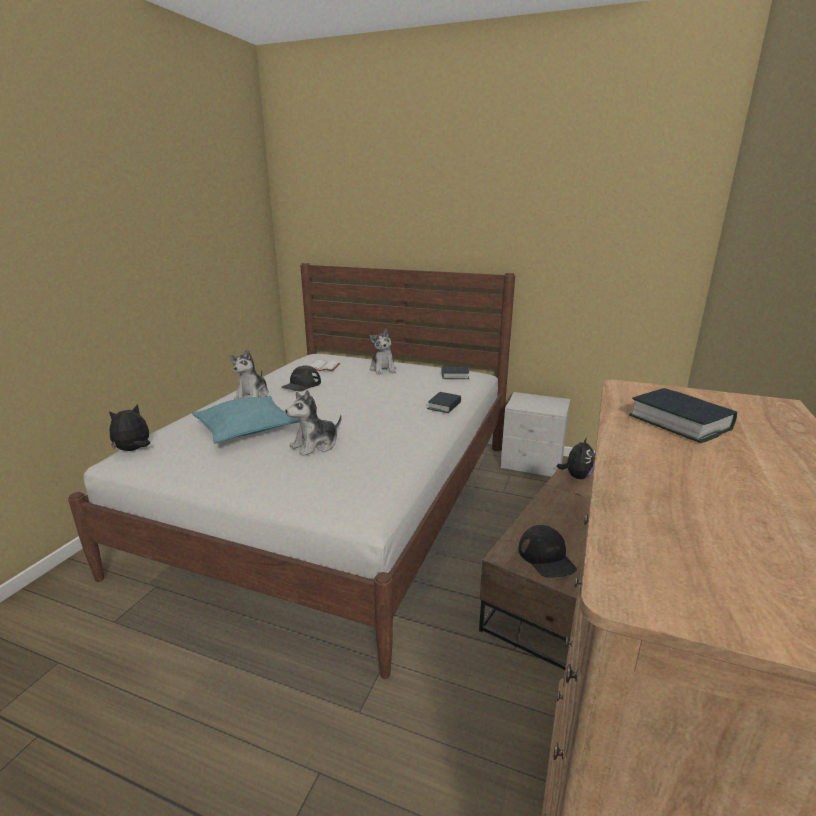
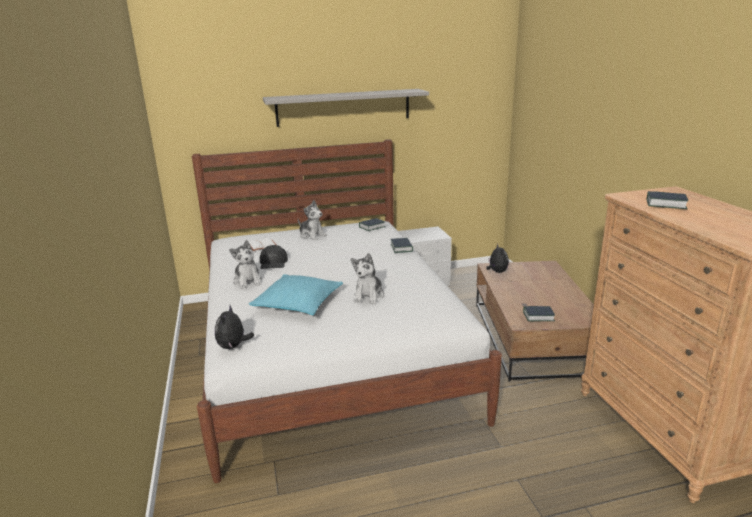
camera: 35 degrees left, 0 degrees up
black cap [518,525,577,578] -> book [523,306,555,321]
none -> grey shelf [263,89,429,127]

